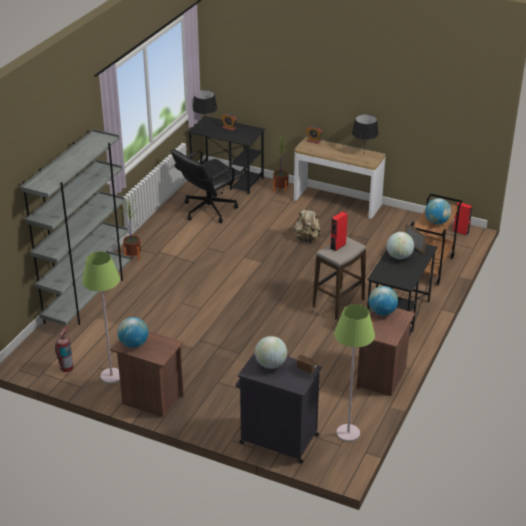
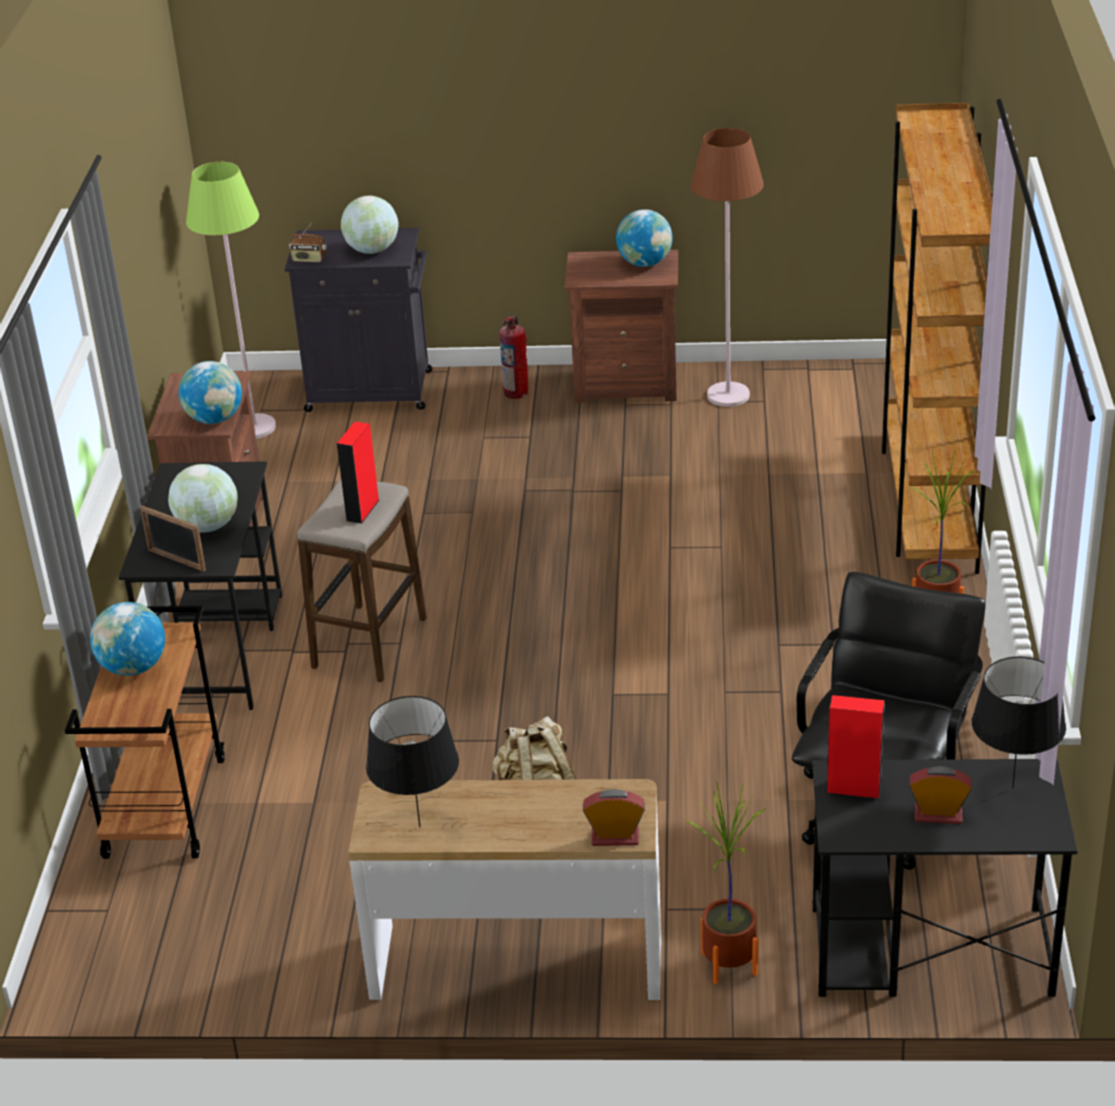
camera: 160 degrees right, 0 degrees up
grey bookcase [20,129,130,326] -> brown bookcase [882,103,993,574]
fire extinguisher [55,326,73,372] -> fire extinguisher moved to [499,315,528,399]
green floor lamp [82,251,120,384] -> brown floor lamp [691,128,764,407]
red speaker [453,202,473,236] -> red speaker moved to [826,695,885,799]

